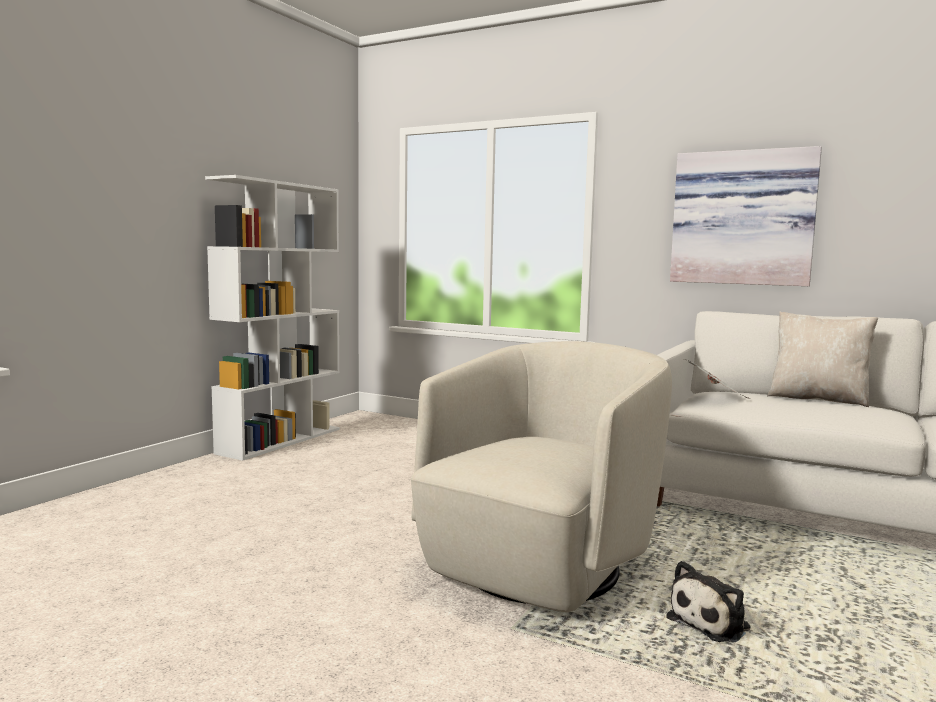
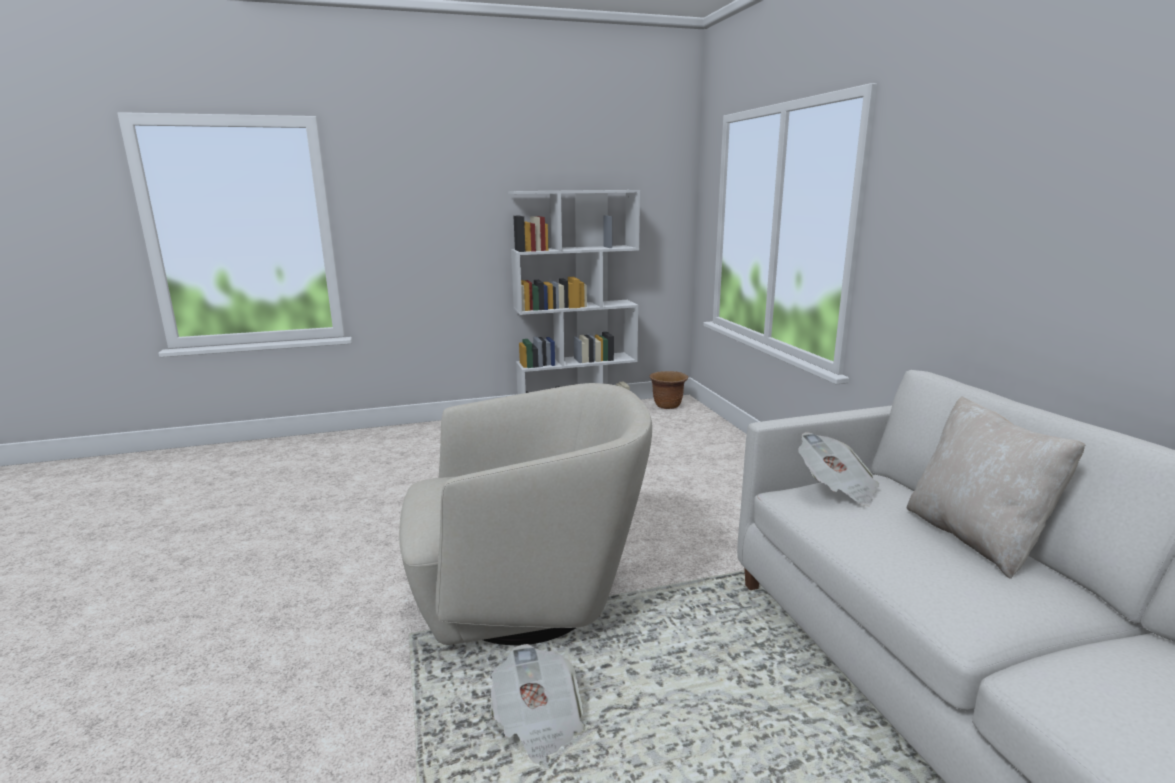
camera: 45 degrees right, 10 degrees up
plush toy [666,561,751,643] -> newspaper [490,644,584,764]
picture [670,146,822,286] -> none
none -> brown planter [649,371,688,409]

